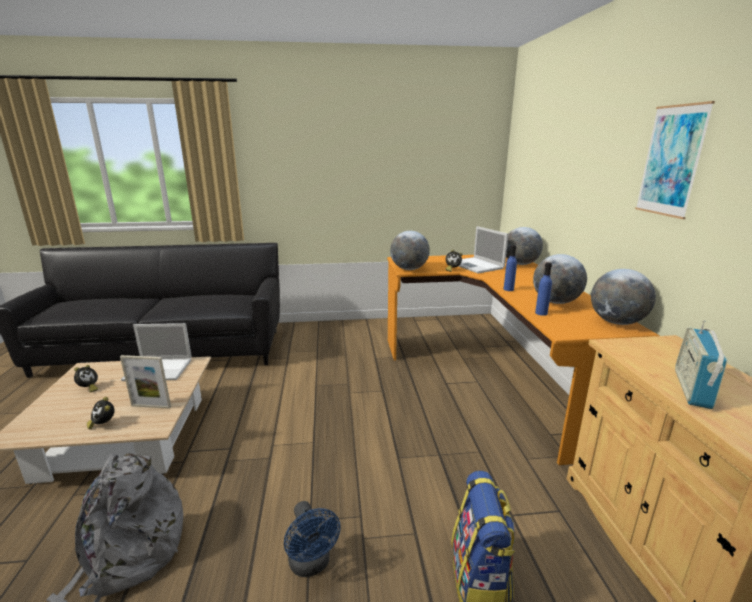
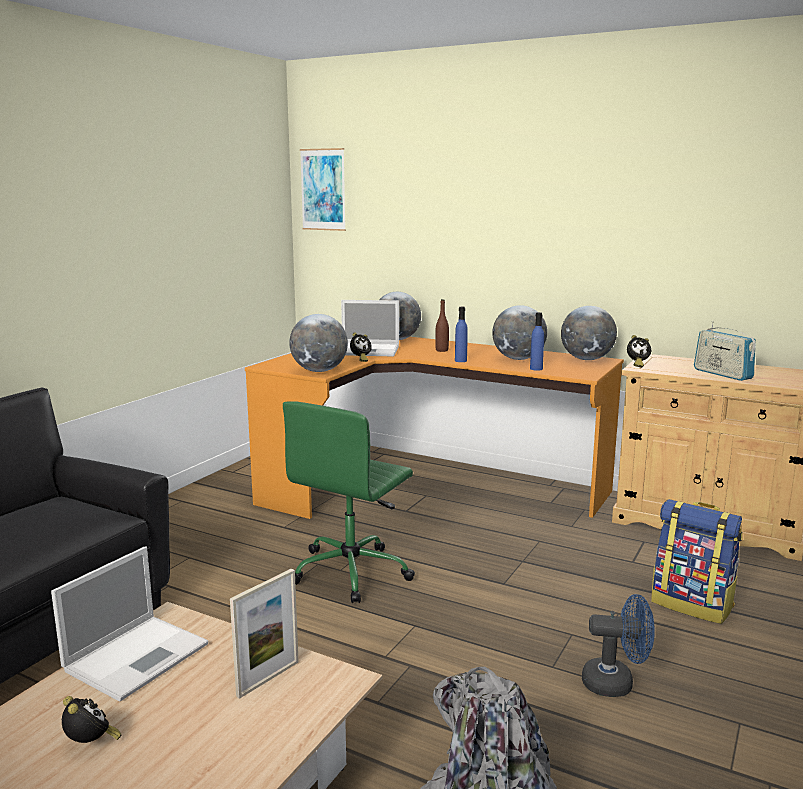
camera: 55 degrees left, 5 degrees down
alarm clock [87,397,114,429] -> alarm clock moved to [627,335,651,368]
picture [635,101,715,219] -> picture moved to [300,148,346,231]
none -> green office chair [283,401,415,603]
none -> brown bottle [435,299,449,352]

